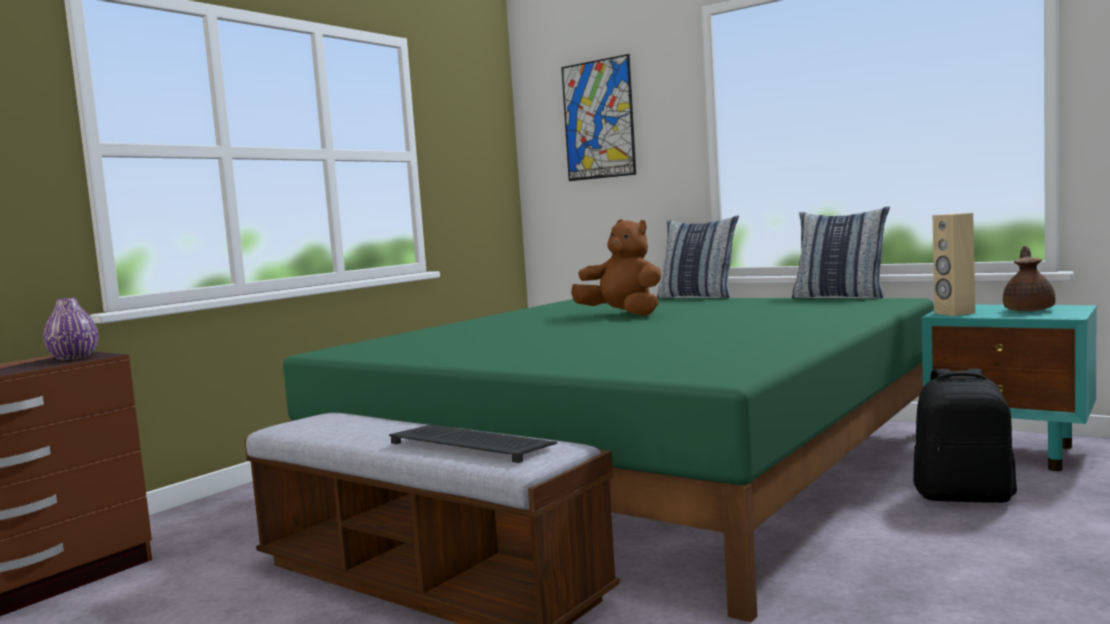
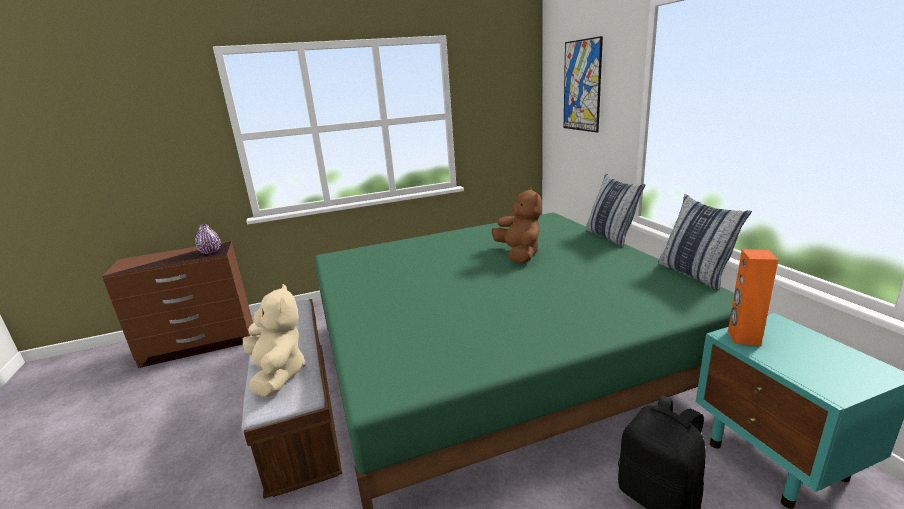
camera: 35 degrees right, 15 degrees up
keyboard [389,425,557,463] -> beige plush toy [243,284,306,397]
beige speaker [933,213,975,316] -> orange speaker [728,249,778,346]
brown teapot [1003,246,1056,311] -> none

